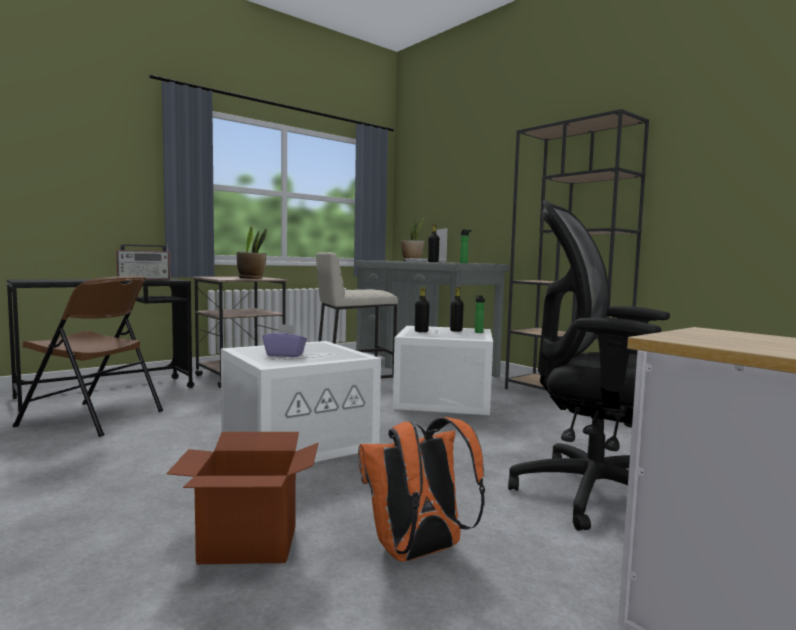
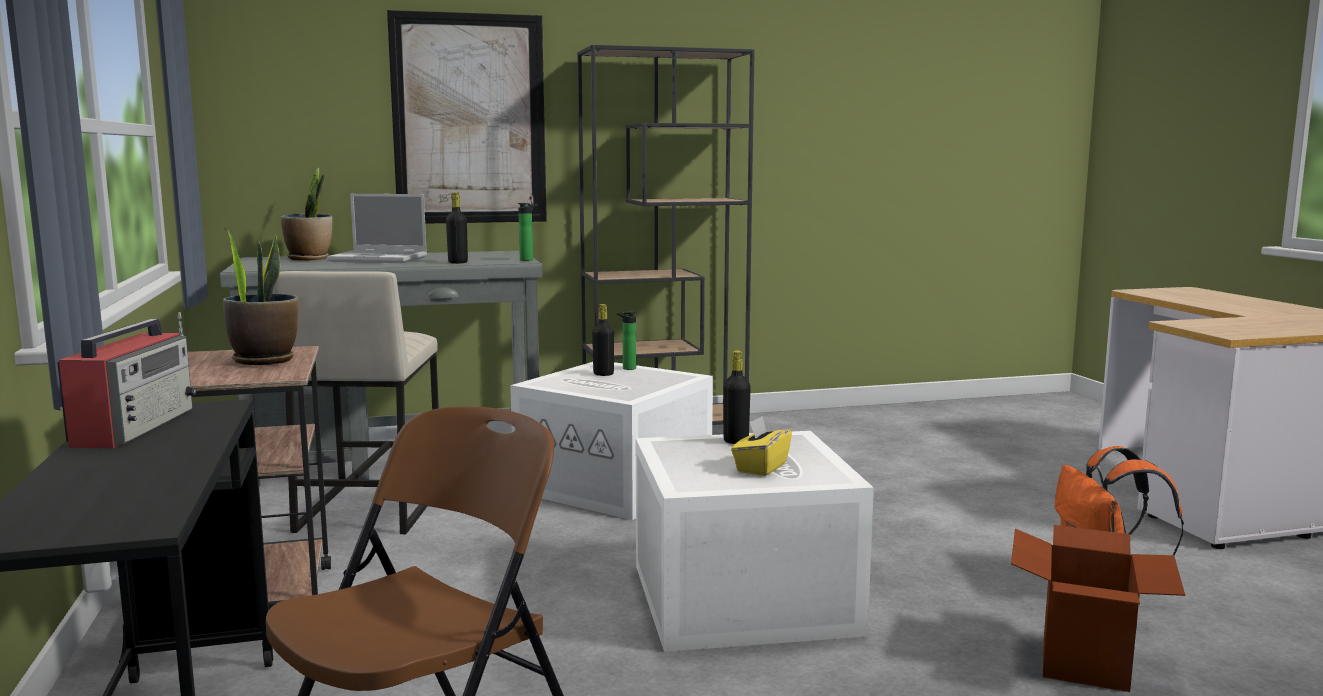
camera: 65 degrees left, 5 degrees up
purple tissue box [263,324,307,357] -> yellow tissue box [731,416,792,476]
black bottle [415,287,430,332] -> black bottle moved to [723,351,751,444]
black office chair [508,201,670,531] -> none
none -> picture [387,10,547,224]

